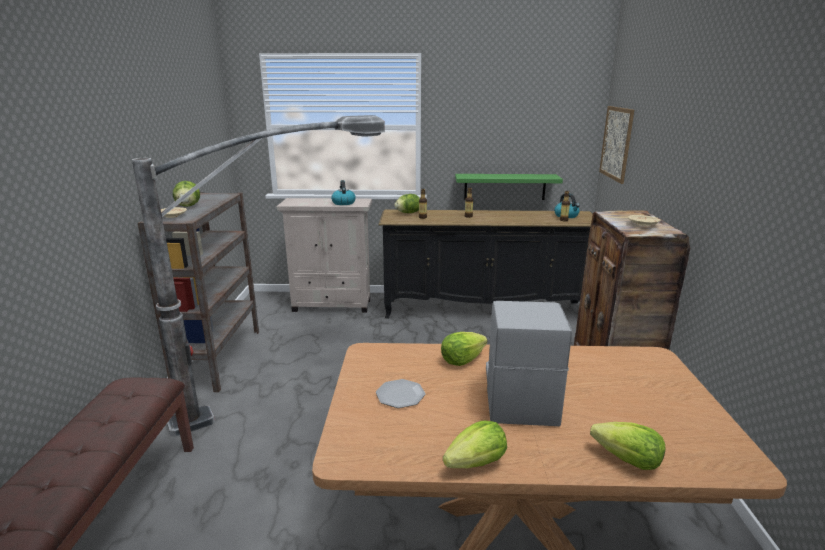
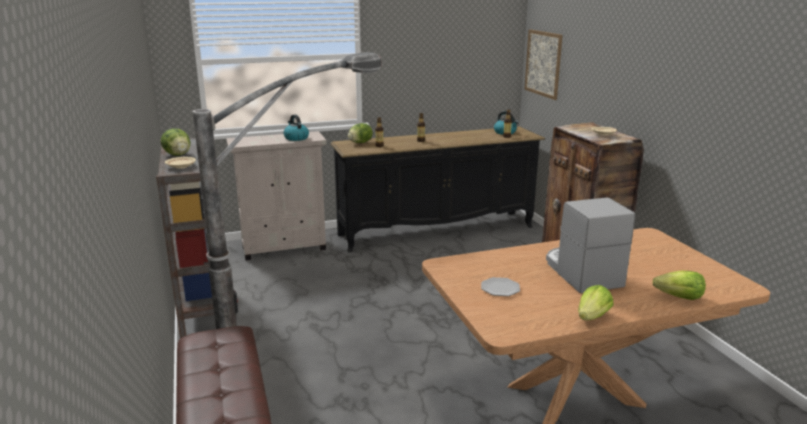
camera: 20 degrees left, 0 degrees up
lettuce [441,332,488,366] -> none
green shelf [455,174,563,200] -> none

